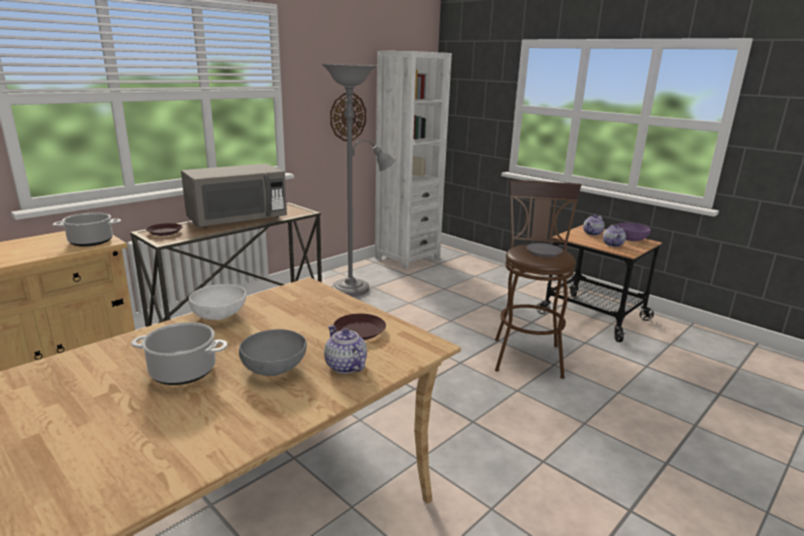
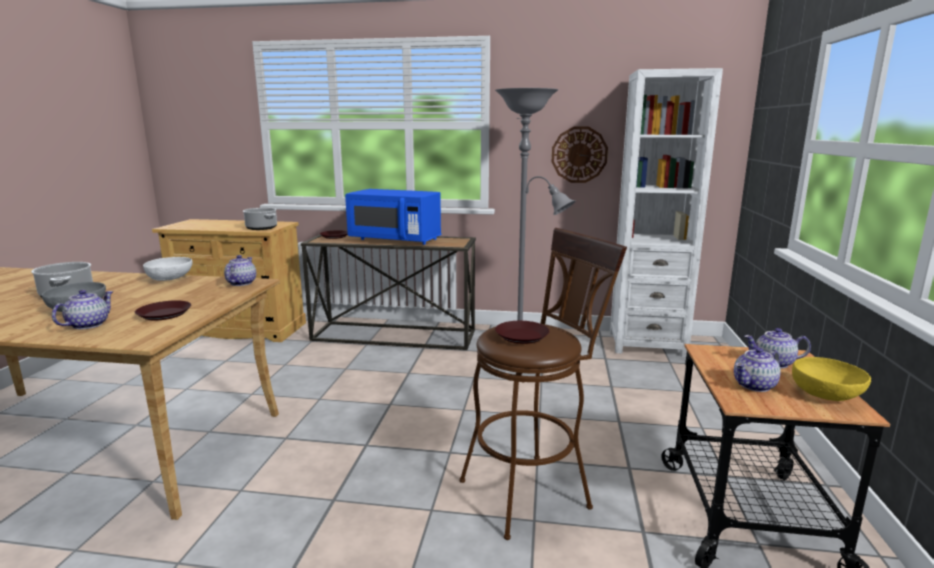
camera: 55 degrees right, 5 degrees down
grey microwave [181,164,287,228] -> blue microwave [345,189,441,245]
grey plate [526,243,563,258] -> brown plate [495,321,549,344]
purple bowl [618,223,651,241] -> yellow bowl [792,357,871,401]
none -> teapot [224,255,256,286]

